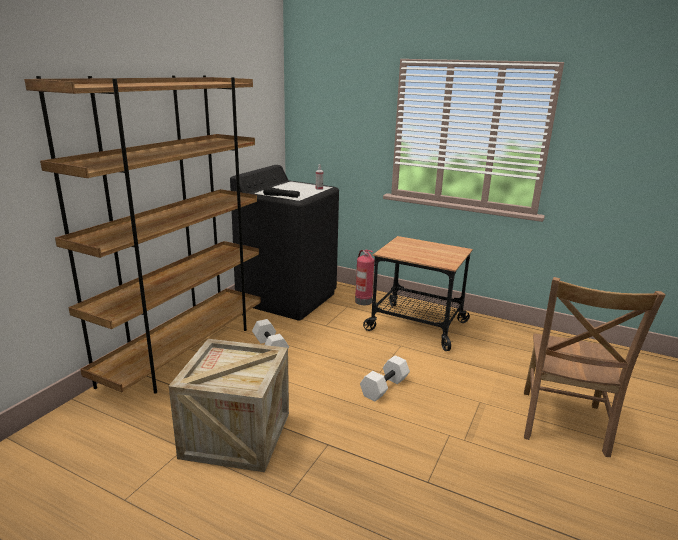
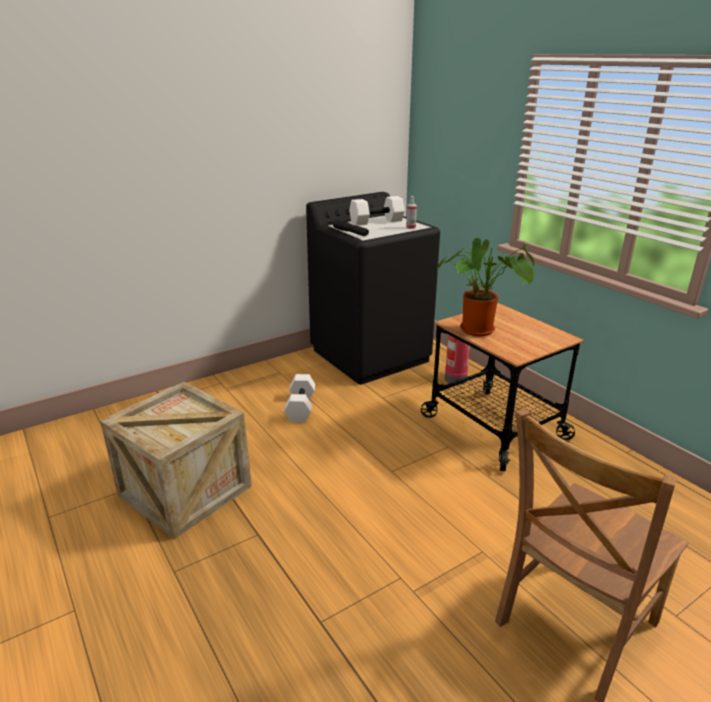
camera: 30 degrees right, 5 degrees up
brown bookcase [24,75,261,394] -> none
white dumbbell [360,355,410,401] -> white dumbbell moved to [349,196,405,226]
none -> potted plant [437,238,534,336]

